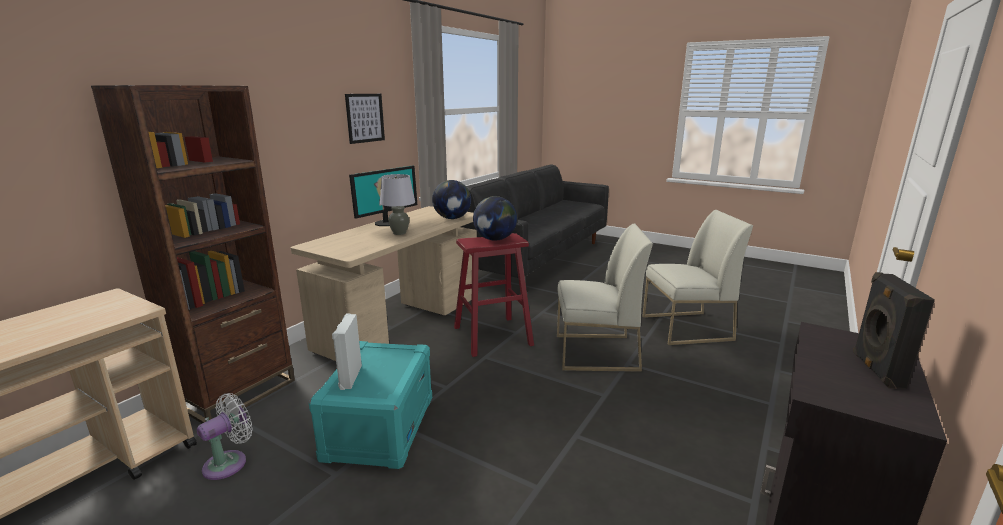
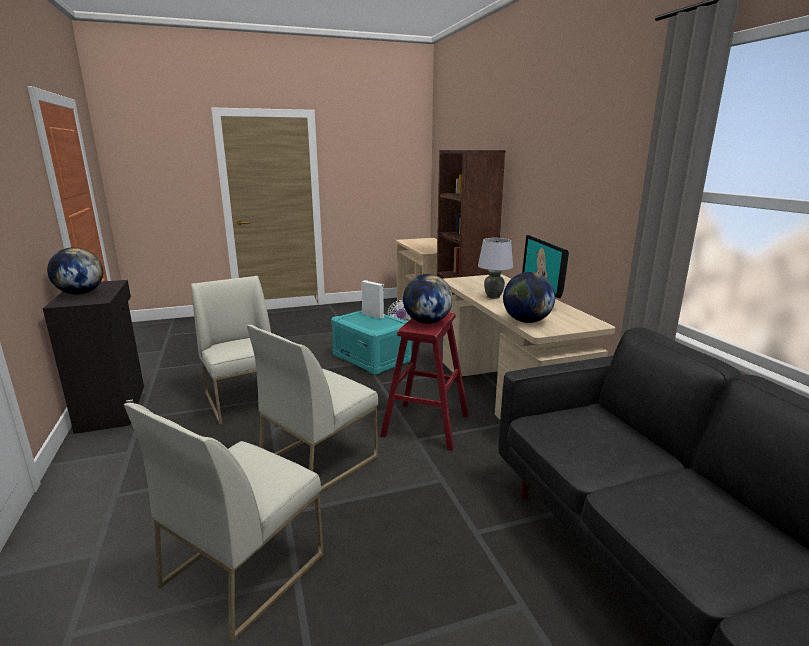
camera: 130 degrees right, 0 degrees up
picture [345,94,385,144] -> none
black speaker [853,272,935,389] -> globe [47,247,103,295]
none -> white chair [191,276,271,425]

